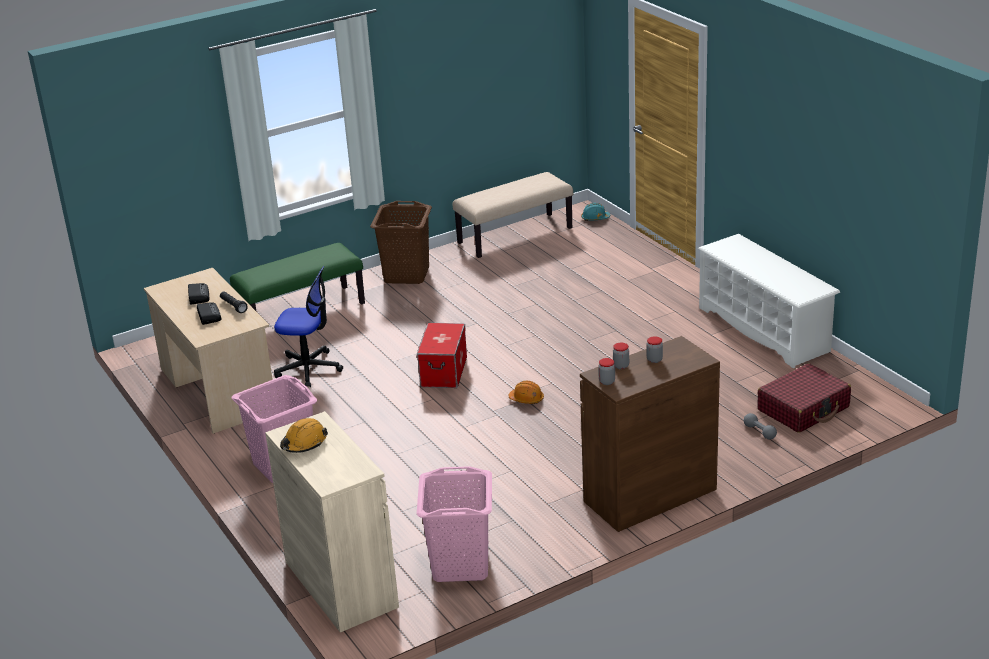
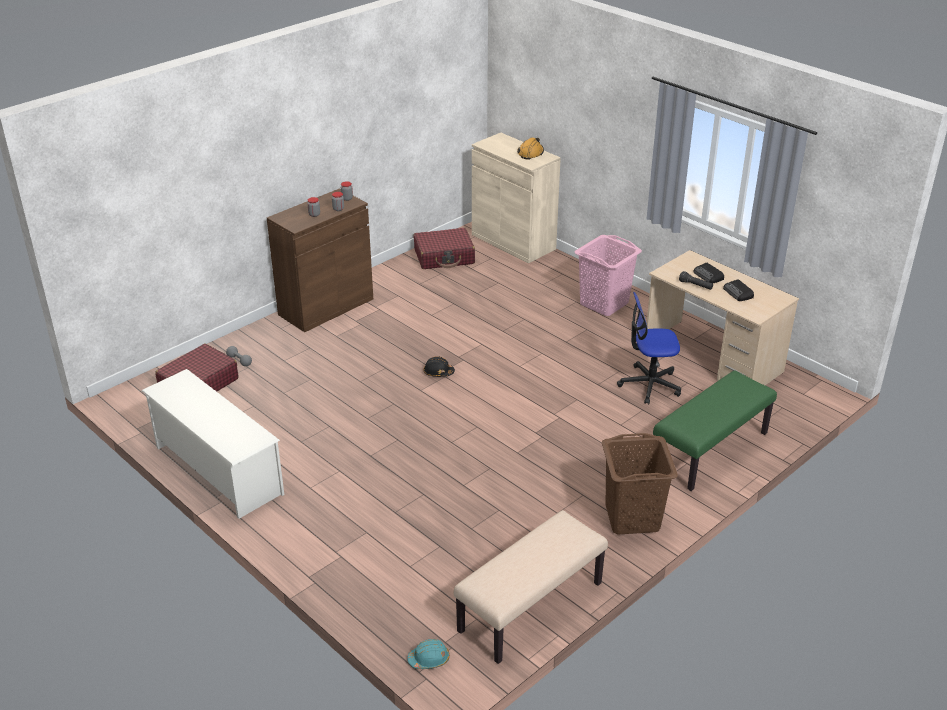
camera: 165 degrees right, 5 degrees up
storage box [417,322,467,388] -> none
pink laundry basket [417,466,492,582] -> red suitcase [414,228,475,269]
orange hard hat [509,381,544,404] -> black hard hat [423,356,455,377]

